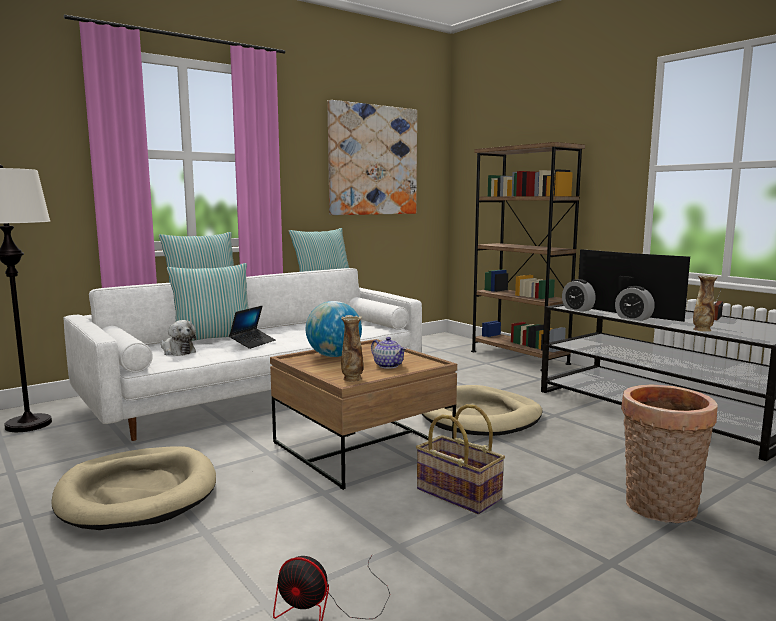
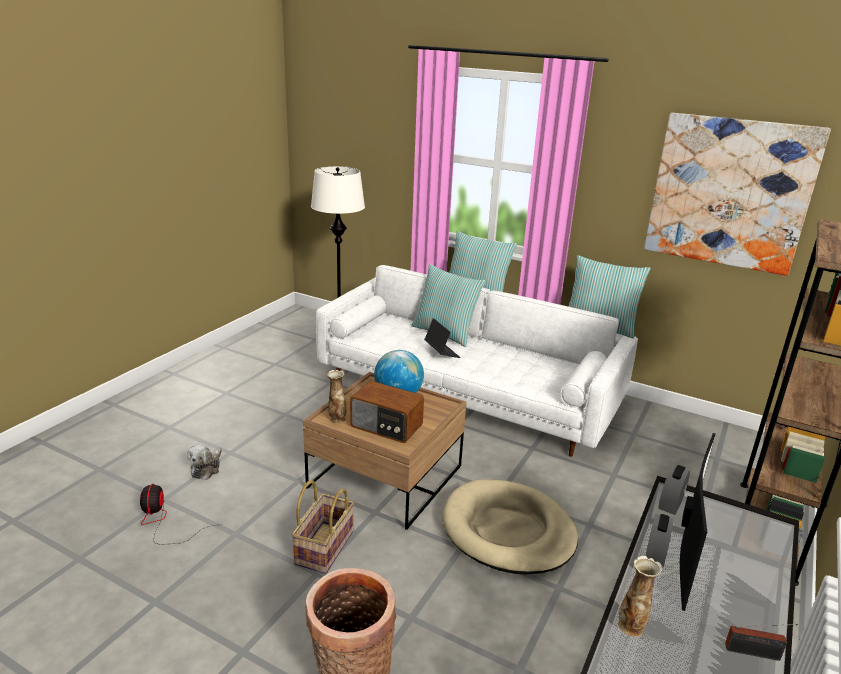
camera: 65 degrees right, 15 degrees up
beige dog bed [51,446,216,530] -> none
plush toy [161,320,196,356] -> plush toy moved to [187,445,222,480]
laptop [229,306,275,349] -> laptop turned 120 degrees counterclockwise [424,318,461,358]
teapot [371,337,407,369] -> radio [350,381,424,443]

